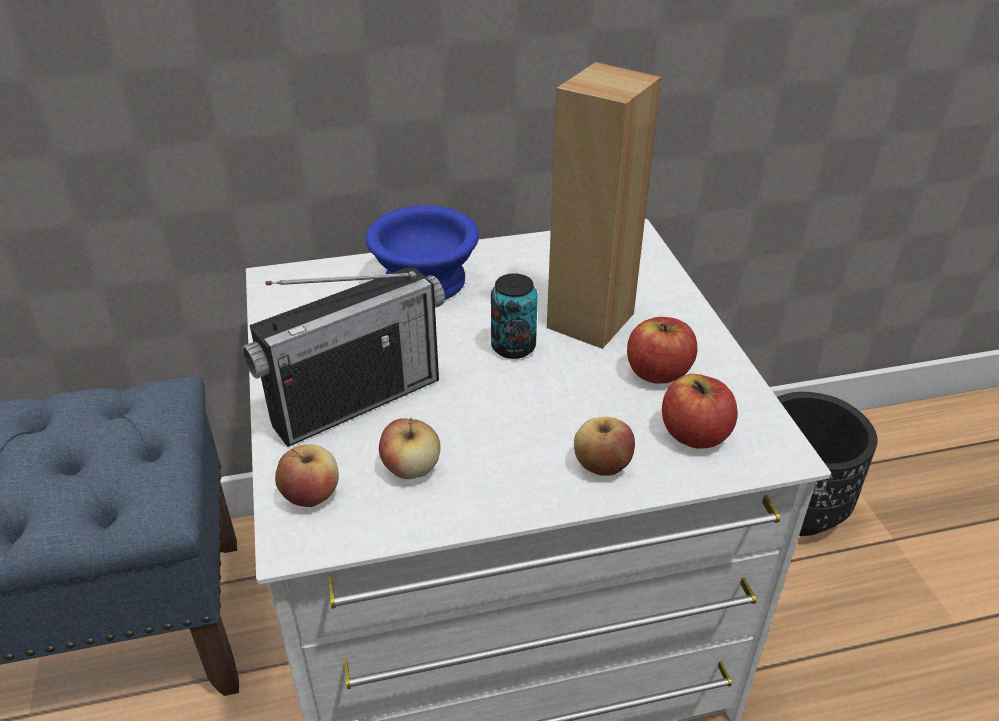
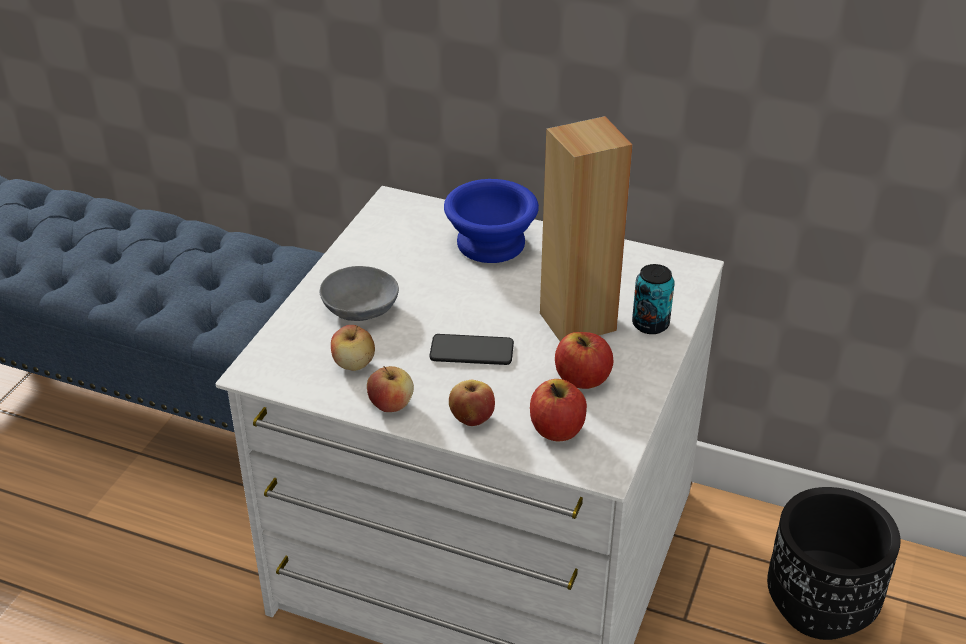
camera: 35 degrees right, 0 degrees up
radio [242,267,445,447] -> grey bowl [319,266,399,321]
apple [275,444,339,507] -> apple moved to [367,366,414,412]
can [491,273,538,359] -> can moved to [632,264,675,334]
none -> phone [429,334,514,365]

